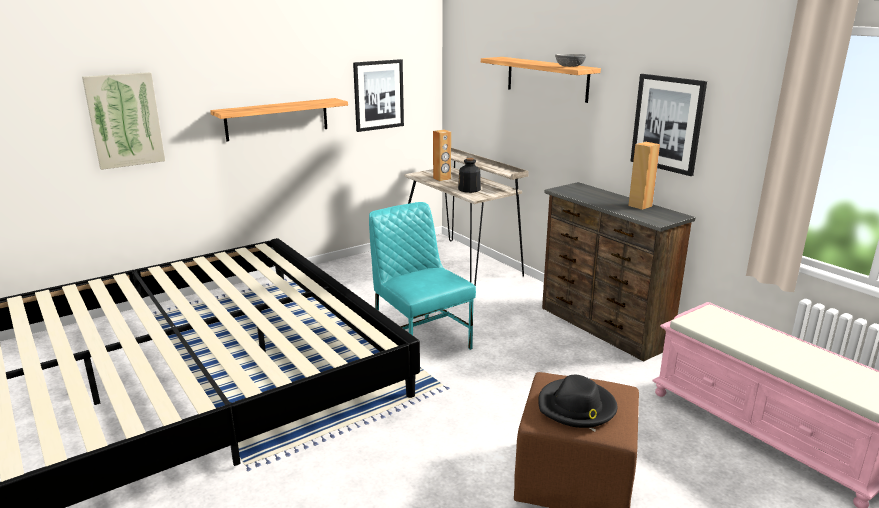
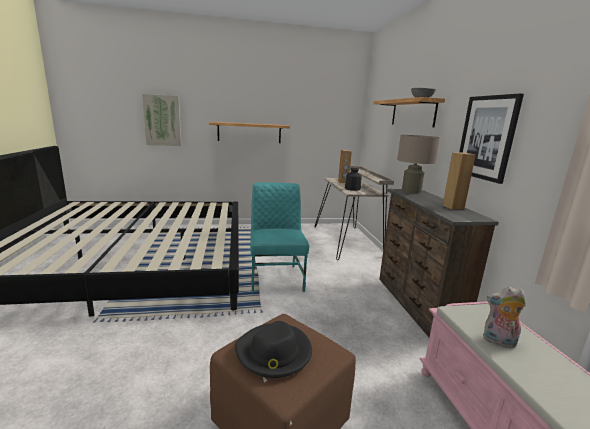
camera: 25 degrees right, 5 degrees down
picture [353,59,404,132] -> none
none -> beige table lamp [397,135,440,194]
none -> plush toy [483,287,526,348]

